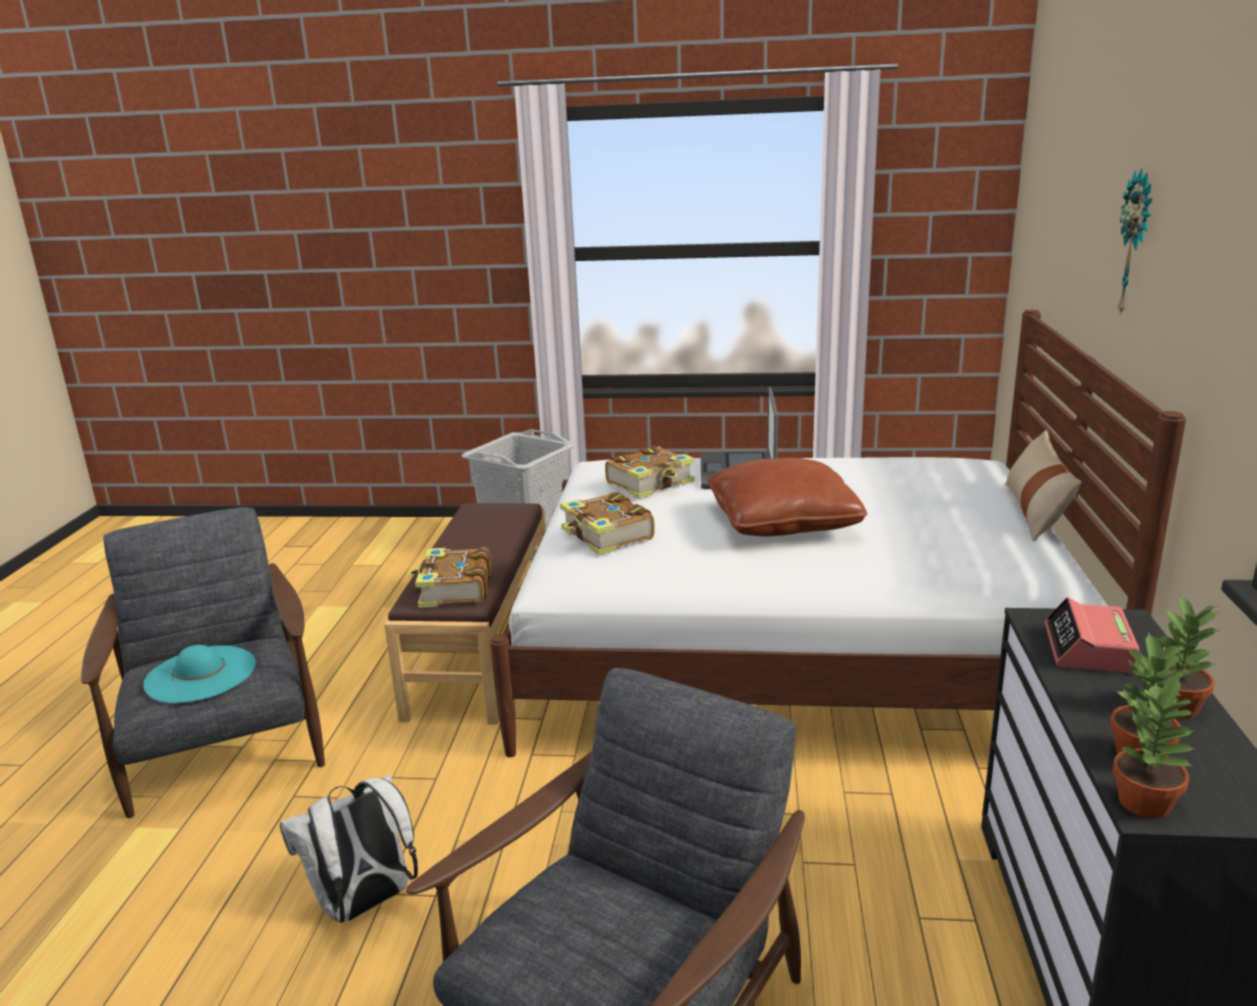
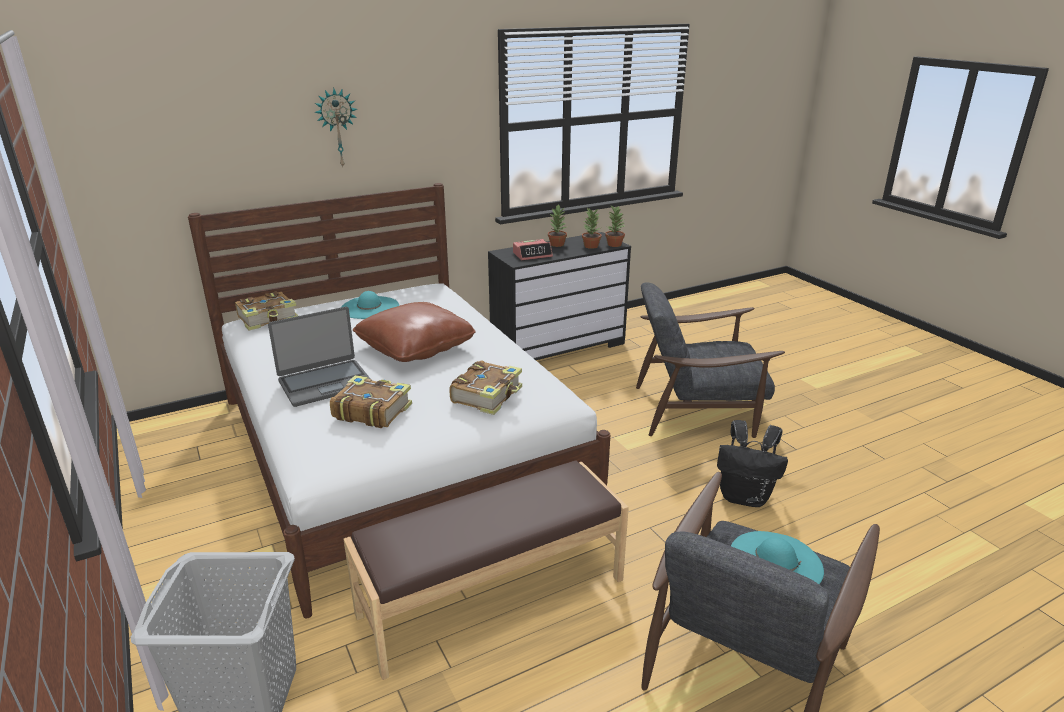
camera: 125 degrees left, 5 degrees up
white backpack [280,774,418,923] -> black backpack [717,420,788,507]
book [408,547,492,608] -> book moved to [235,291,298,330]
beige pillow [1005,430,1082,541] -> none
none -> turquoise hat [341,291,399,319]

